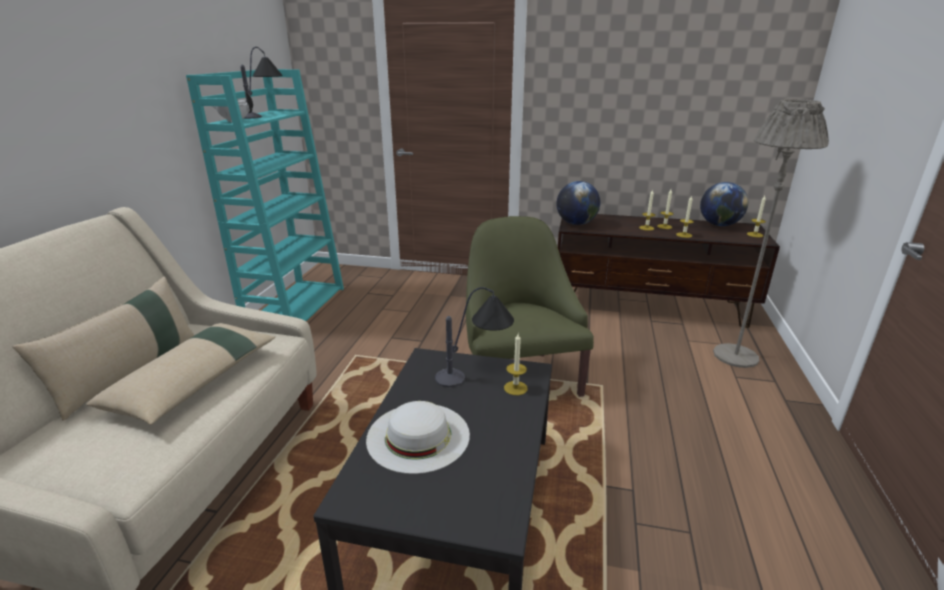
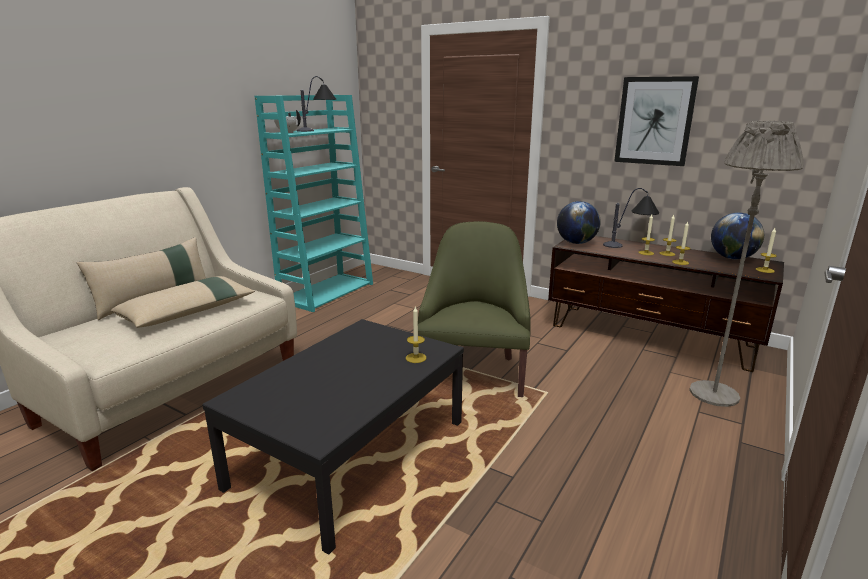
camera: 20 degrees right, 5 degrees down
white hat [366,401,470,474] -> none
table lamp [435,287,514,387] -> table lamp moved to [603,188,659,248]
none -> picture [614,76,699,166]

